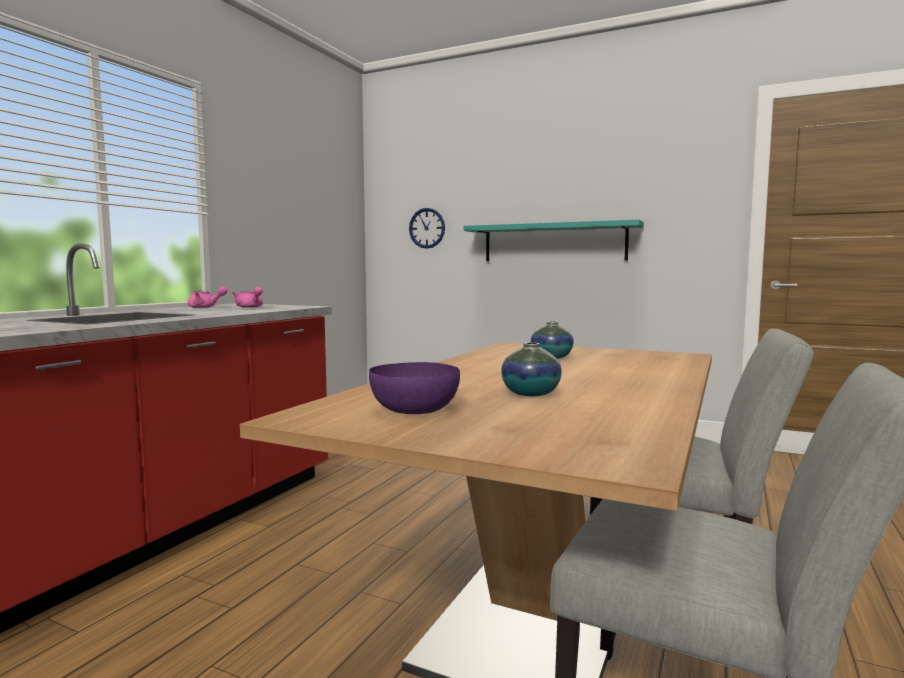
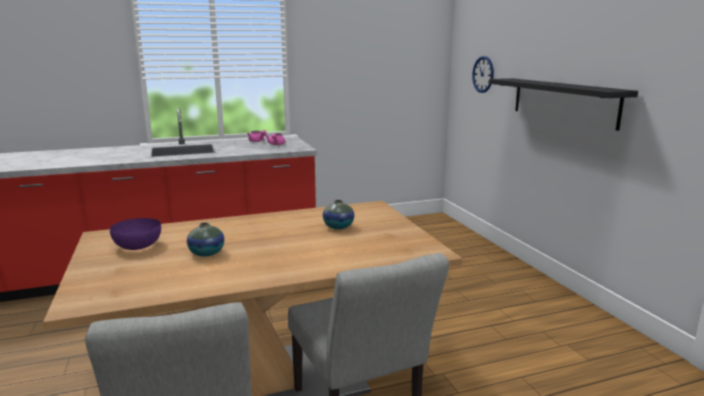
camera: 45 degrees right, 10 degrees up
turquoise shelf [464,219,644,261] -> black shelf [489,78,638,131]

